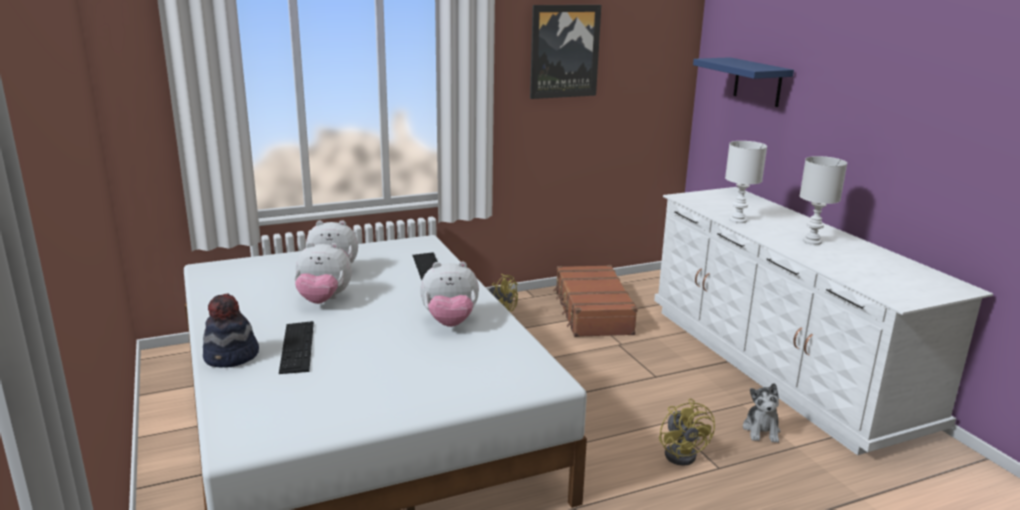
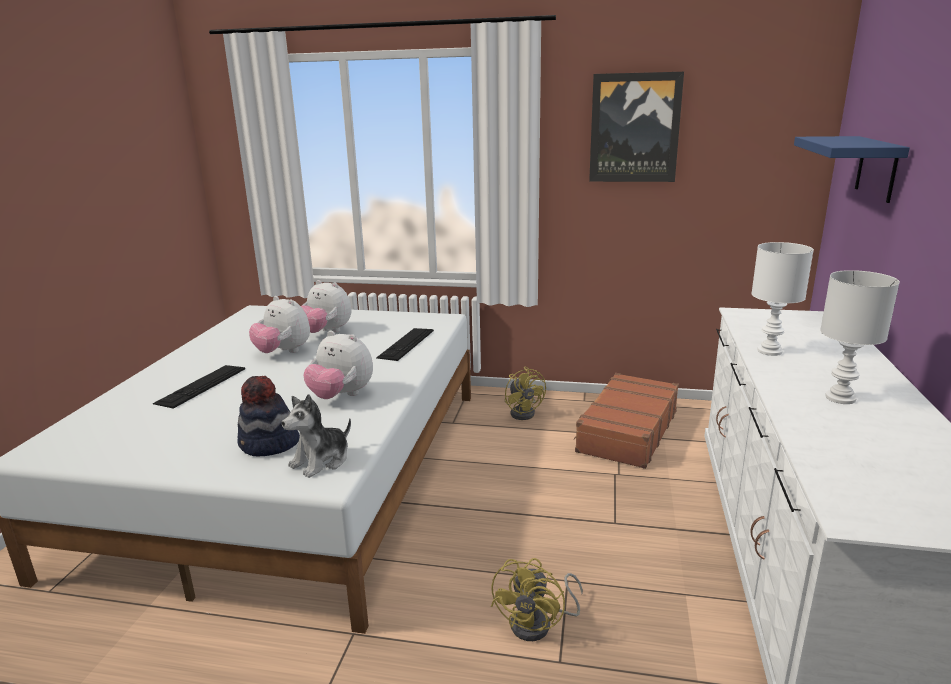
camera: 35 degrees right, 0 degrees up
hat [203,293,259,368] -> hat moved to [237,376,300,456]
plush toy [743,383,781,443] -> plush toy moved to [282,394,351,478]

